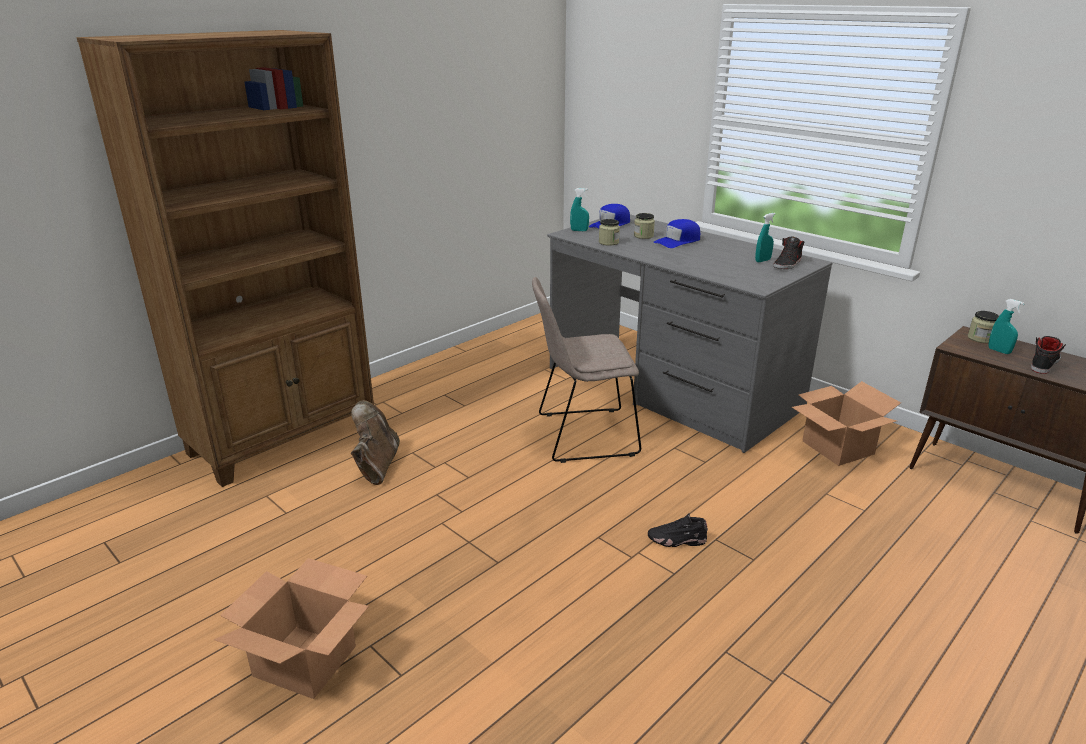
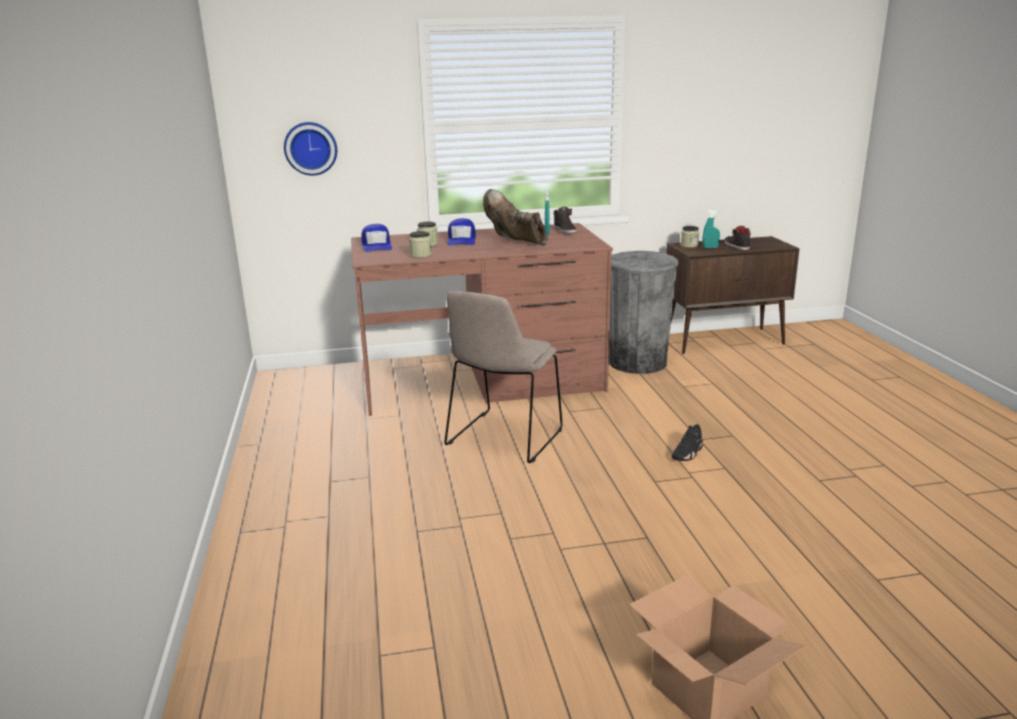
camera: 55 degrees left, 5 degrees down
brown bookcase [76,30,374,487] -> none
brown boot [351,400,400,485] -> brown boot moved to [483,189,548,246]
grey desk [547,214,832,453] -> brown desk [351,223,613,416]
turquoise spray bottle [570,188,589,231] -> none
cardboard box [792,381,901,466] -> grey trash can [609,251,679,374]
none -> wall clock [284,122,337,176]

